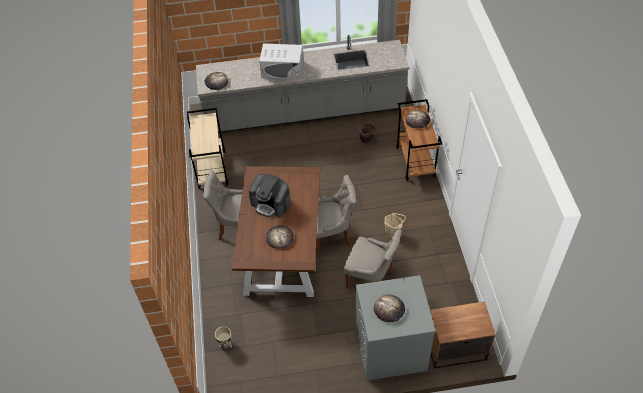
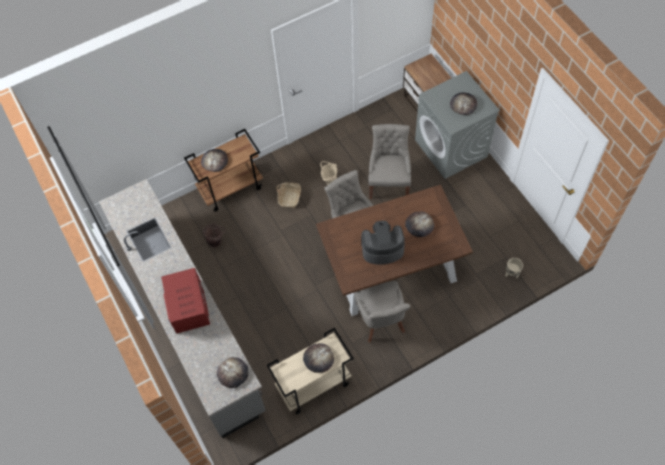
camera: 110 degrees left, 10 degrees up
coffee machine [249,174,291,218] -> coffee machine turned 105 degrees counterclockwise [361,221,405,265]
white microwave [259,43,304,80] -> red microwave [161,268,210,334]
none -> basket [277,182,301,208]
none -> bread [303,343,334,373]

